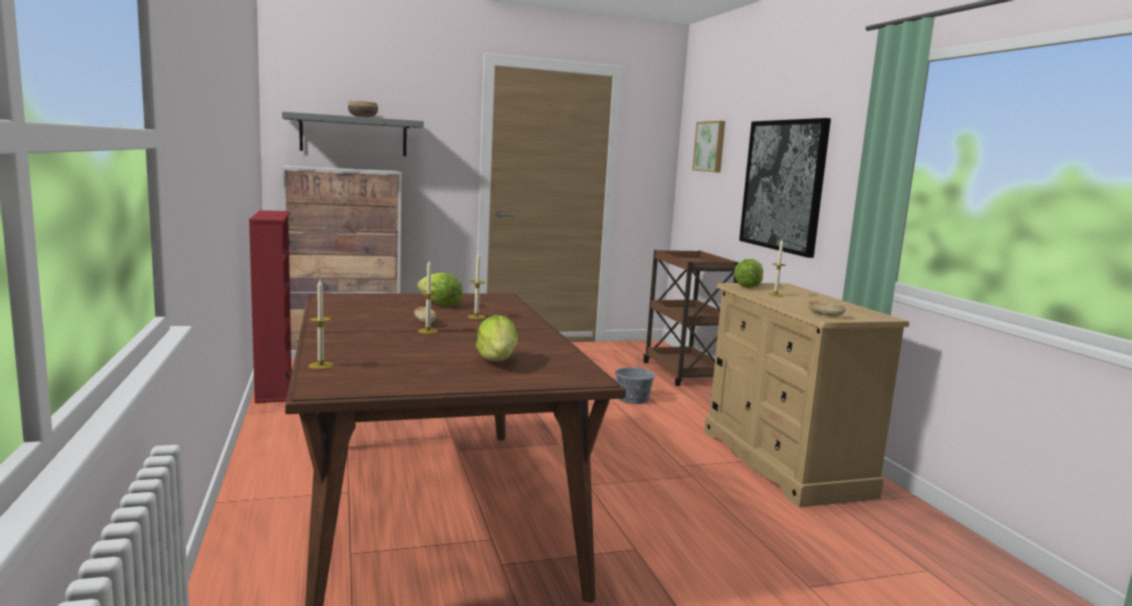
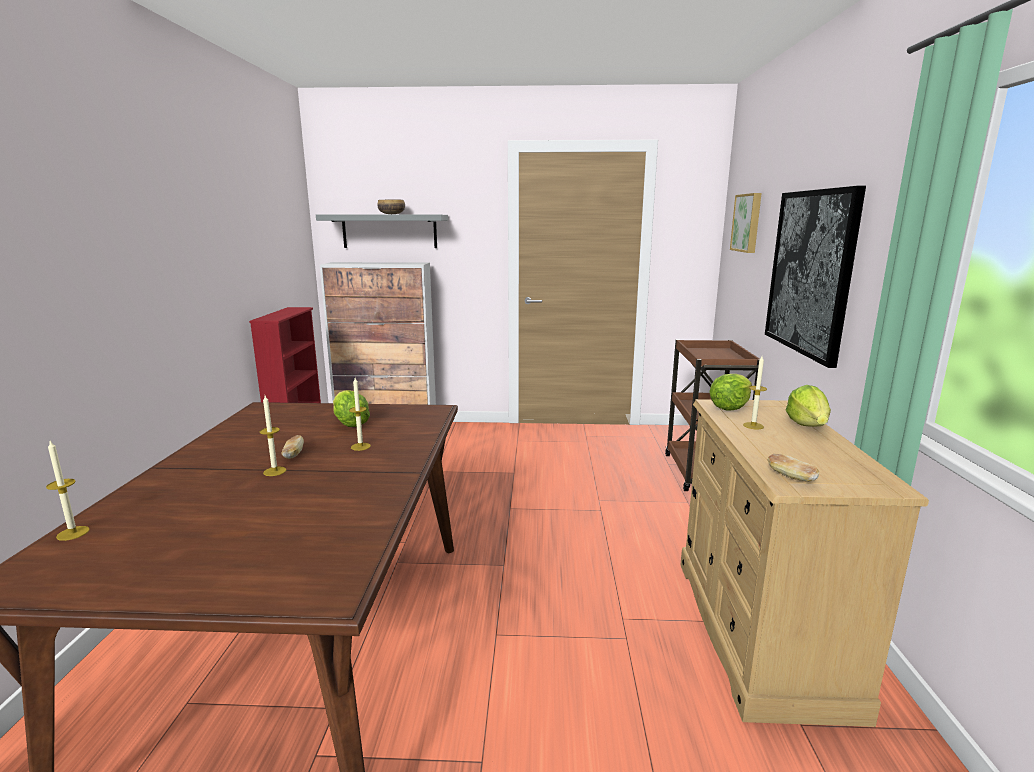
camera: 20 degrees right, 5 degrees up
lettuce [476,315,518,361] -> lettuce moved to [786,385,831,427]
grey bucket [615,353,655,404] -> none

